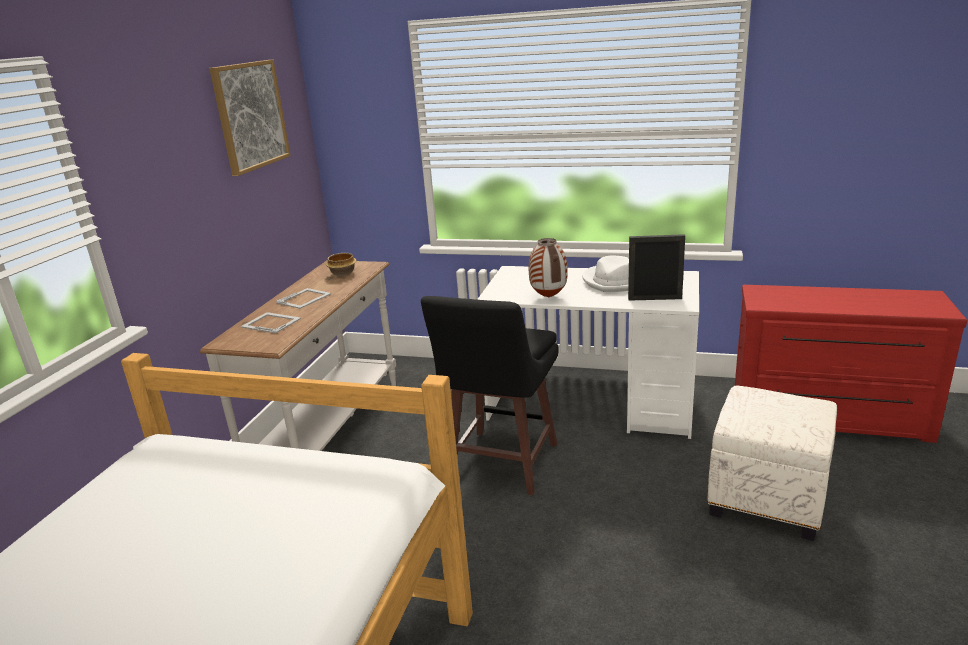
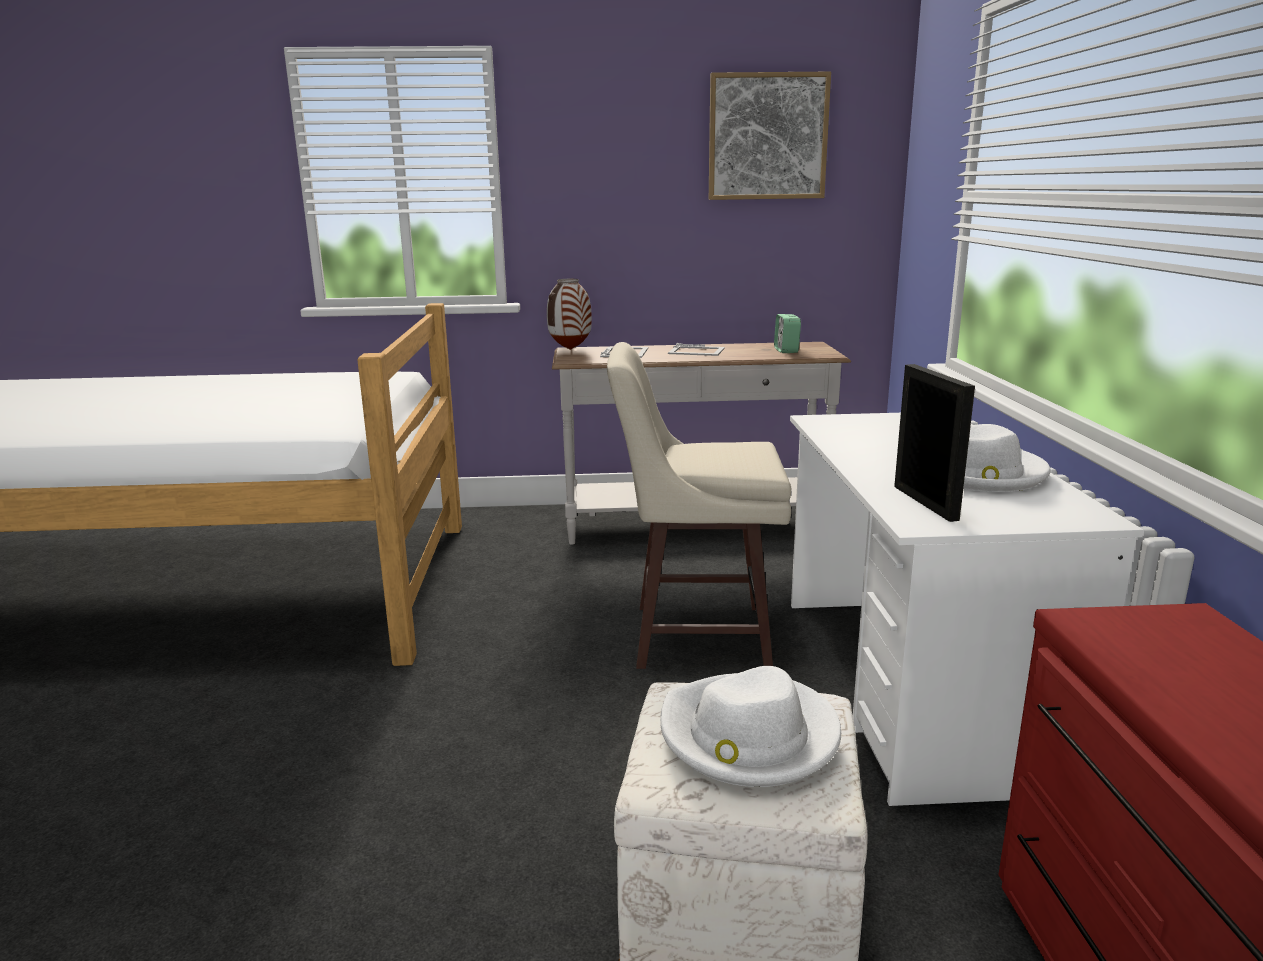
camera: 70 degrees right, 5 degrees down
bowl [326,253,357,276] -> alarm clock [774,314,801,353]
black stool [421,296,559,495] -> beige stool [607,342,791,669]
vase [529,238,567,298] -> vase moved to [547,279,592,350]
none -> white hat [660,666,841,787]

